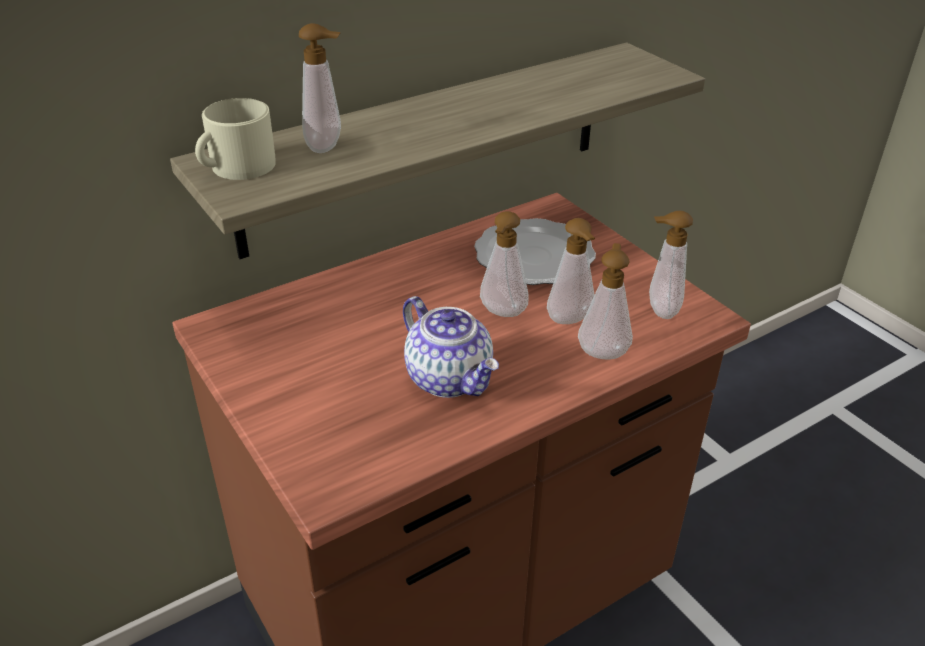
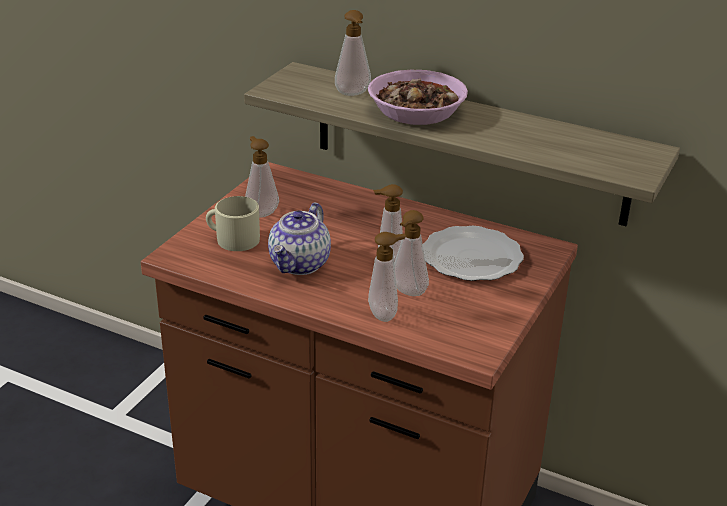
camera: 60 degrees right, 5 degrees down
beige mug [195,98,276,180] -> beige mug moved to [206,196,260,251]
soap dispenser [649,210,693,319] -> soap dispenser moved to [245,136,279,218]
none -> bowl [368,70,468,125]

